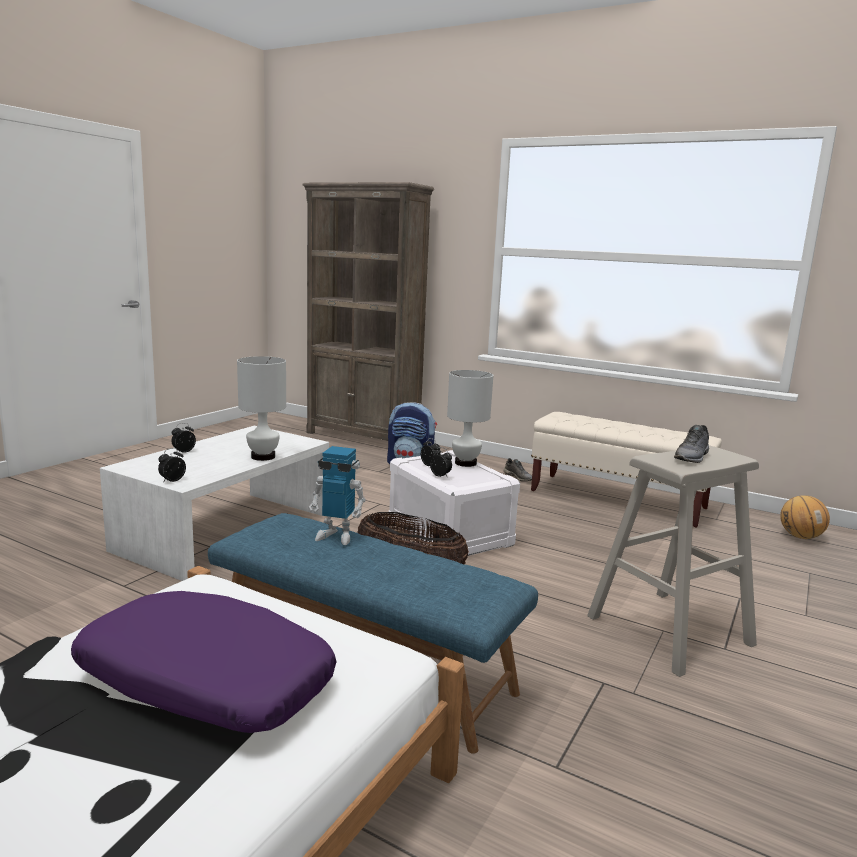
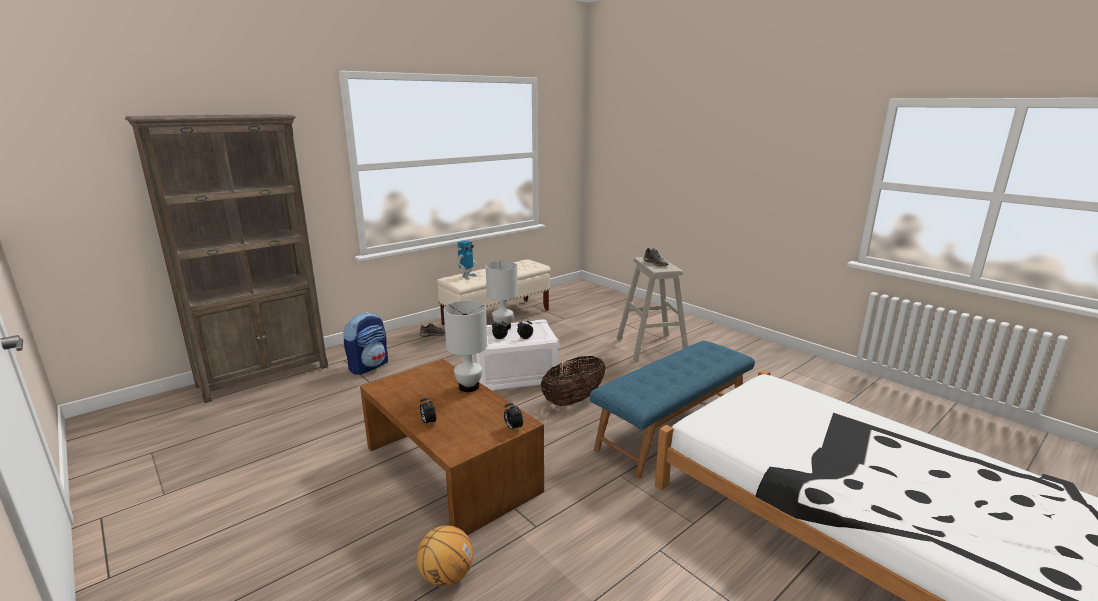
camera: 70 degrees left, 5 degrees up
purple pillow [71,591,336,733] -> none
white coffee table [100,426,329,581] -> brown coffee table [360,359,544,535]
toy robot [309,446,366,545] -> toy robot moved to [457,240,478,280]
basketball [780,495,830,539] -> basketball moved to [416,525,473,587]

